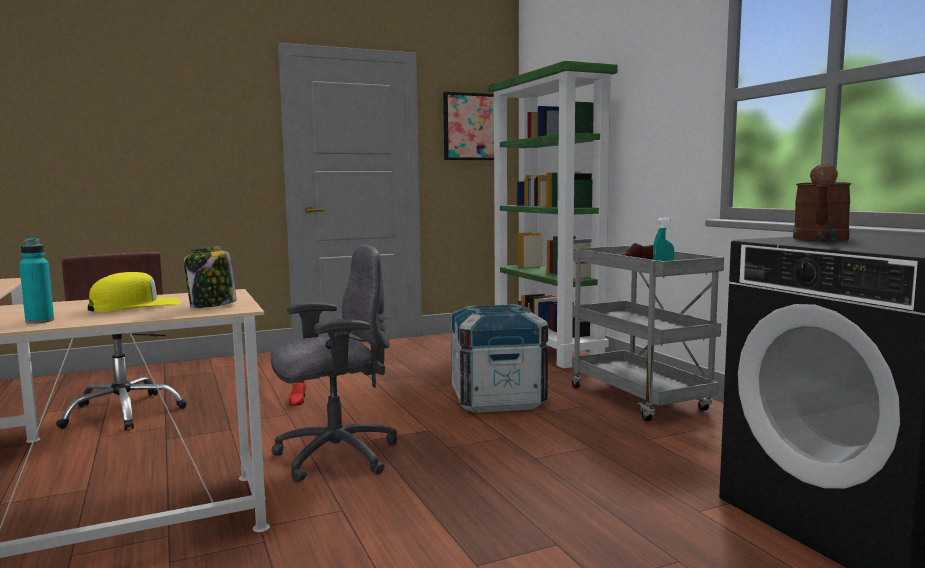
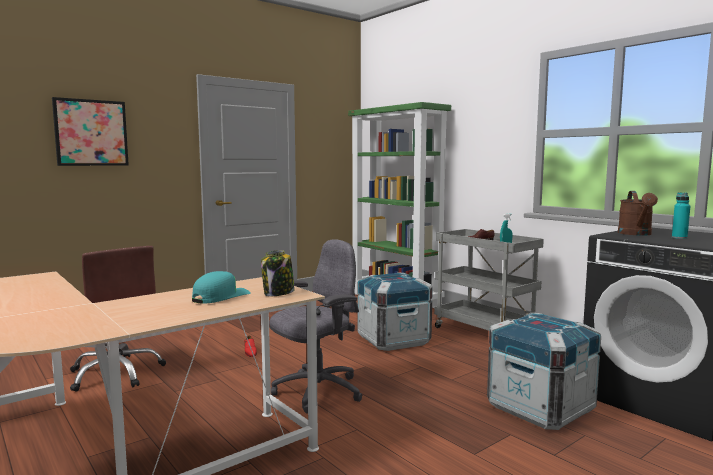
camera: 15 degrees left, 0 degrees up
turquoise bottle [19,238,54,324] -> turquoise bottle moved to [672,192,690,239]
yellow cap [88,272,181,312] -> turquoise cap [192,271,251,303]
picture [443,92,494,160] -> picture moved to [52,97,129,166]
none -> crate [487,313,601,430]

